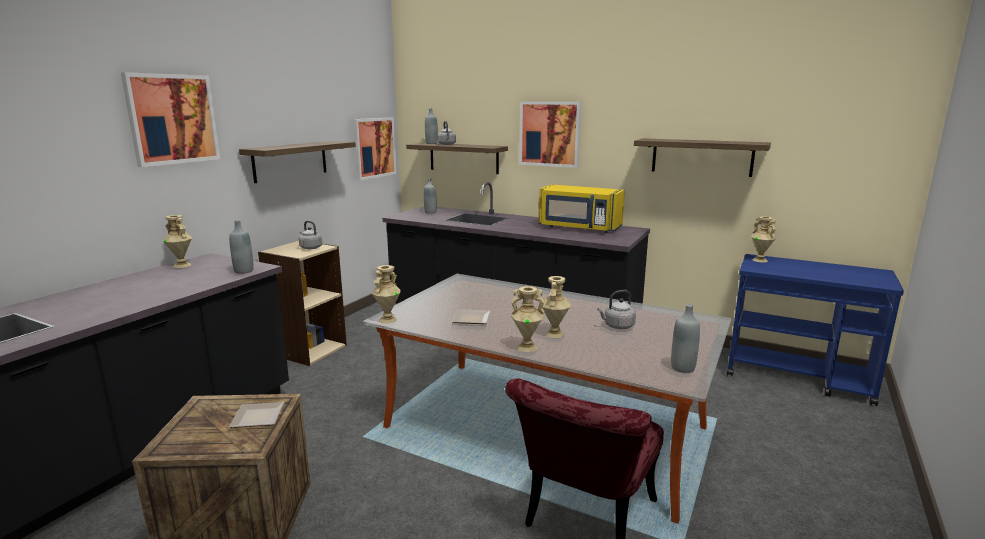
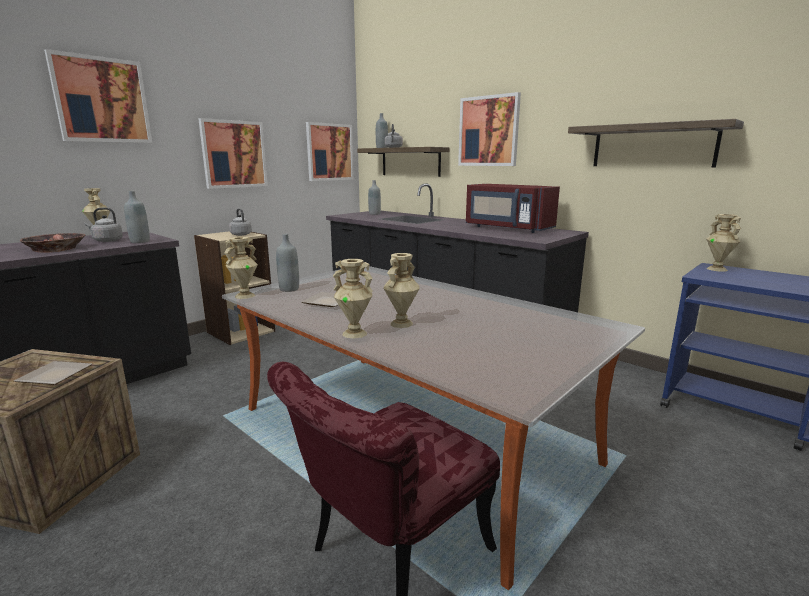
camera: 15 degrees right, 0 degrees up
shelf [239,141,356,183] -> picture [198,118,268,189]
yellow microwave [539,185,625,233] -> red microwave [466,184,560,233]
grey kettle [597,290,636,329] -> grey kettle moved to [85,208,123,242]
grey bottle [671,304,700,373] -> grey bottle moved to [276,234,299,292]
none -> bowl [20,233,85,253]

